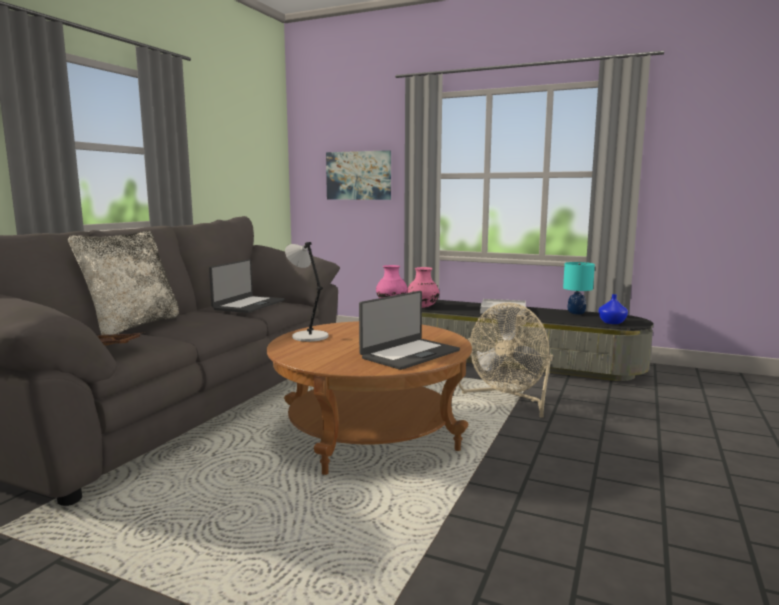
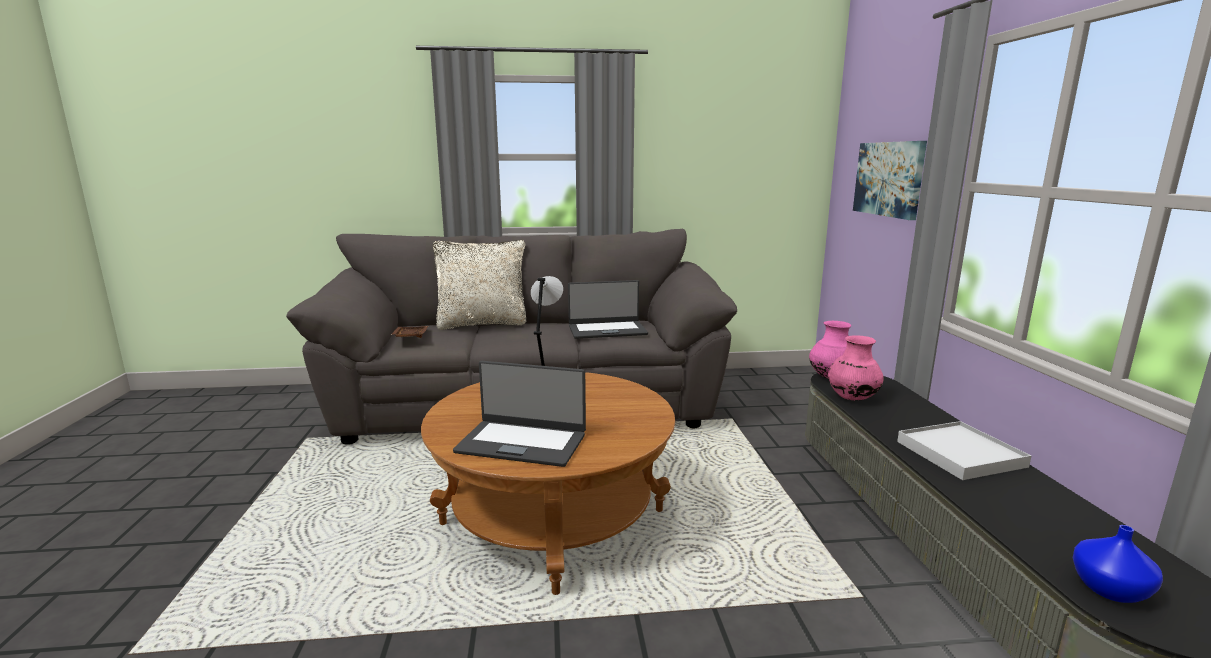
camera: 60 degrees right, 5 degrees up
beige fan [458,303,553,418] -> none
turquoise table lamp [563,262,595,315] -> none

